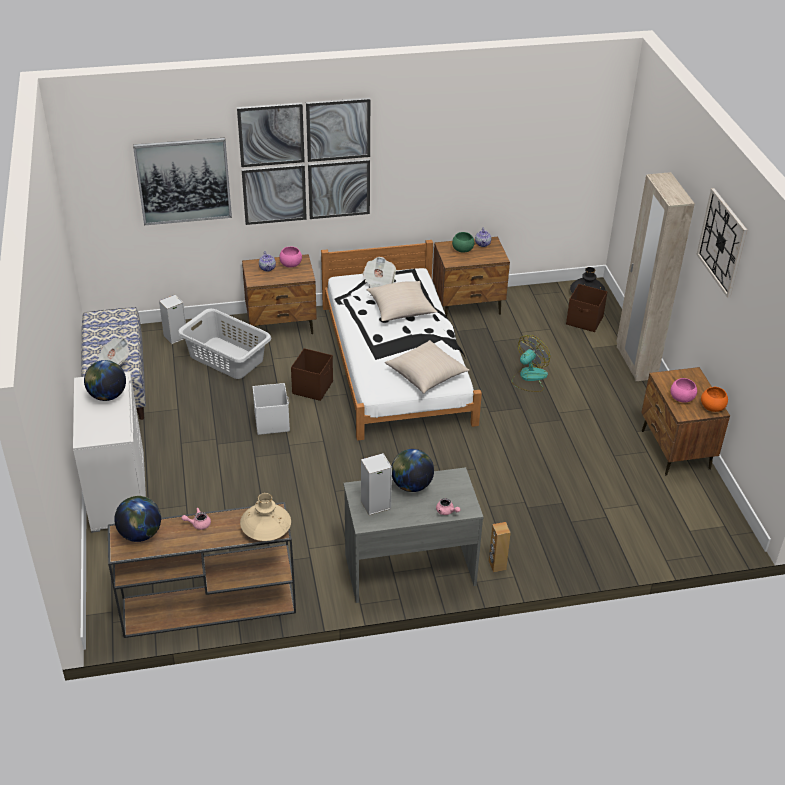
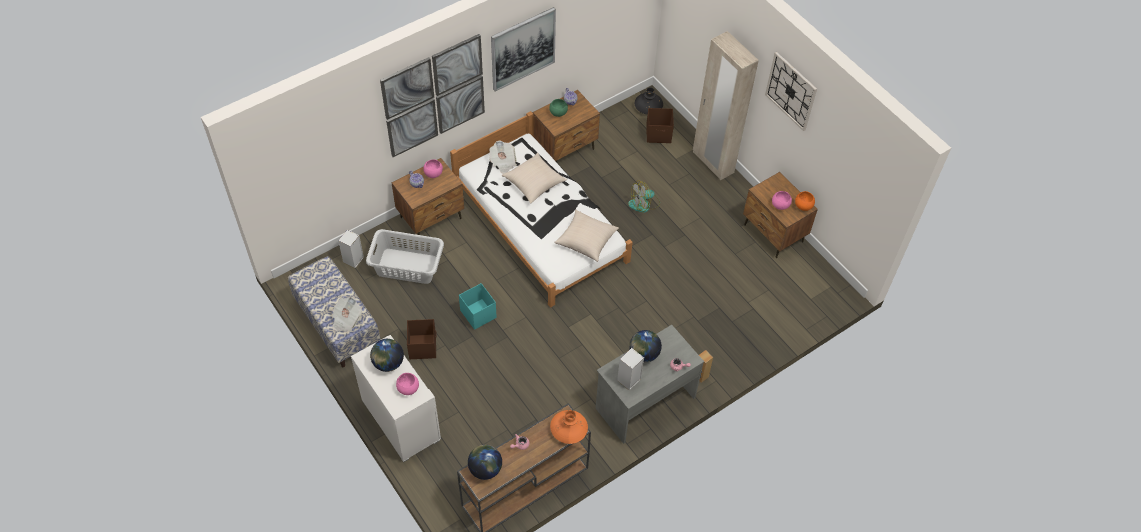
camera: 25 degrees left, 15 degrees up
picture [133,138,232,225] -> picture moved to [491,7,556,91]
beige vase [240,493,291,541] -> orange vase [550,410,588,444]
white storage box [253,383,290,435] -> turquoise storage box [459,283,497,330]
brown storage box [291,348,333,401] -> brown storage box moved to [407,319,437,359]
fan [512,335,550,392] -> fan turned 135 degrees counterclockwise [628,181,660,212]
none -> pink bowl [396,373,419,395]

